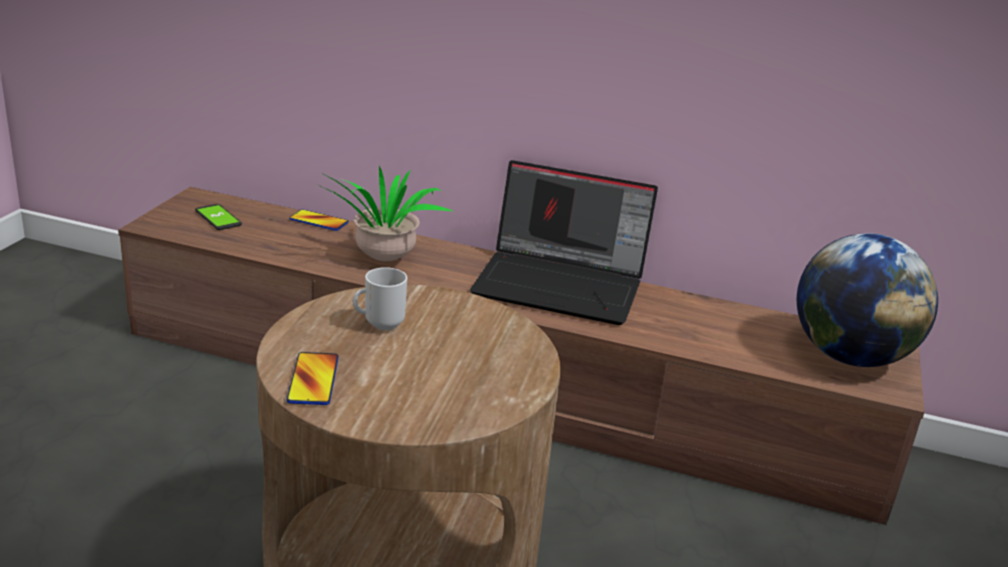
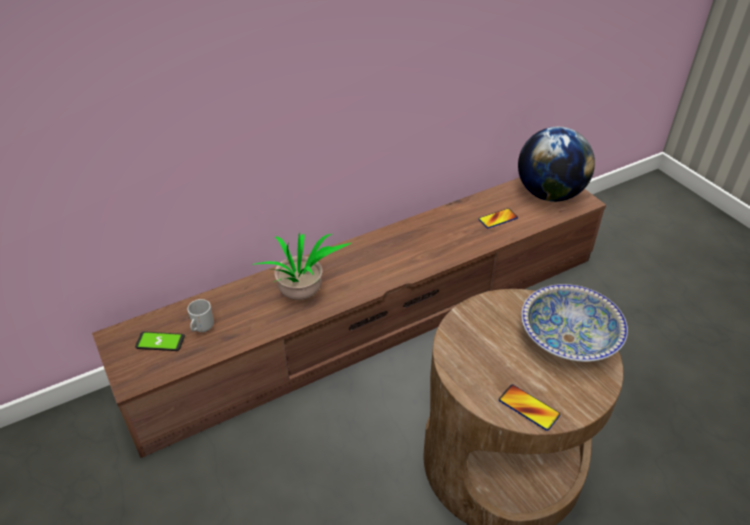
camera: 45 degrees left, 15 degrees up
phone [289,209,349,231] -> phone moved to [479,208,518,228]
mug [353,267,407,330] -> mug moved to [187,299,214,332]
laptop [470,160,658,325] -> none
none -> bowl [521,284,628,362]

